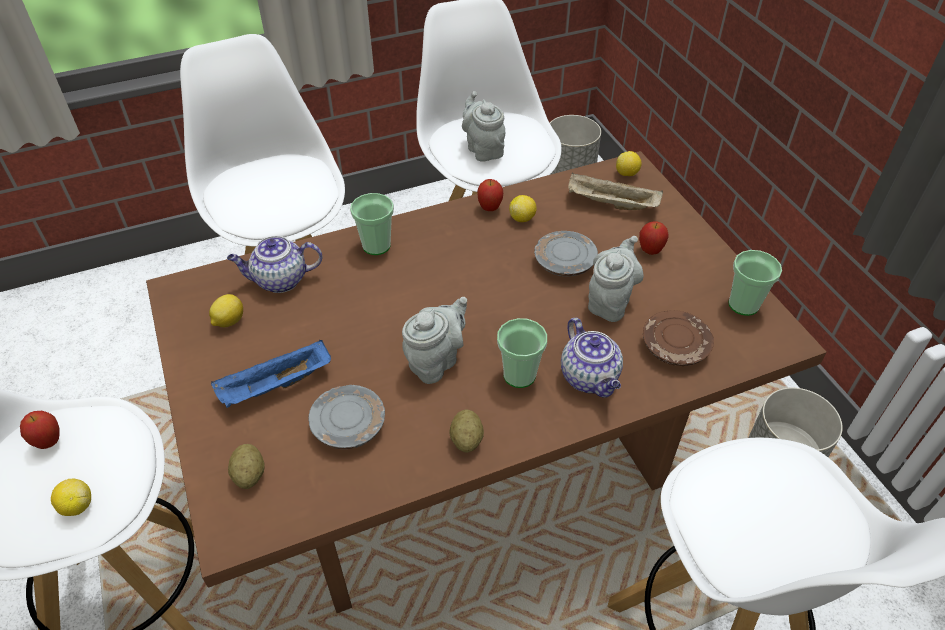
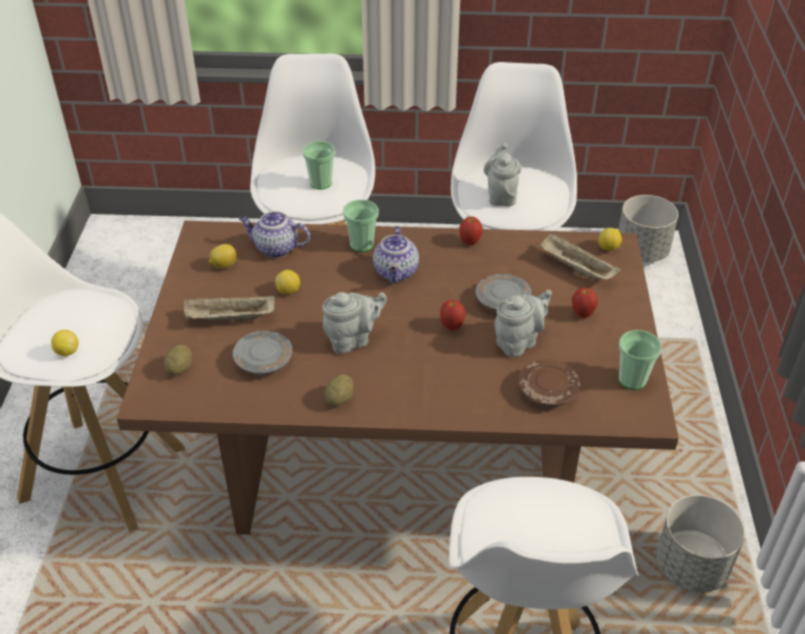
camera: 25 degrees right, 5 degrees down
apple [20,411,60,449] -> apple moved to [440,300,466,331]
blue tray [211,339,331,408] -> beige tray [184,295,275,322]
cup [497,318,547,388] -> cup moved to [302,141,335,190]
lemon [509,195,537,222] -> lemon moved to [275,270,300,295]
teapot [561,318,623,398] -> teapot moved to [373,226,419,283]

